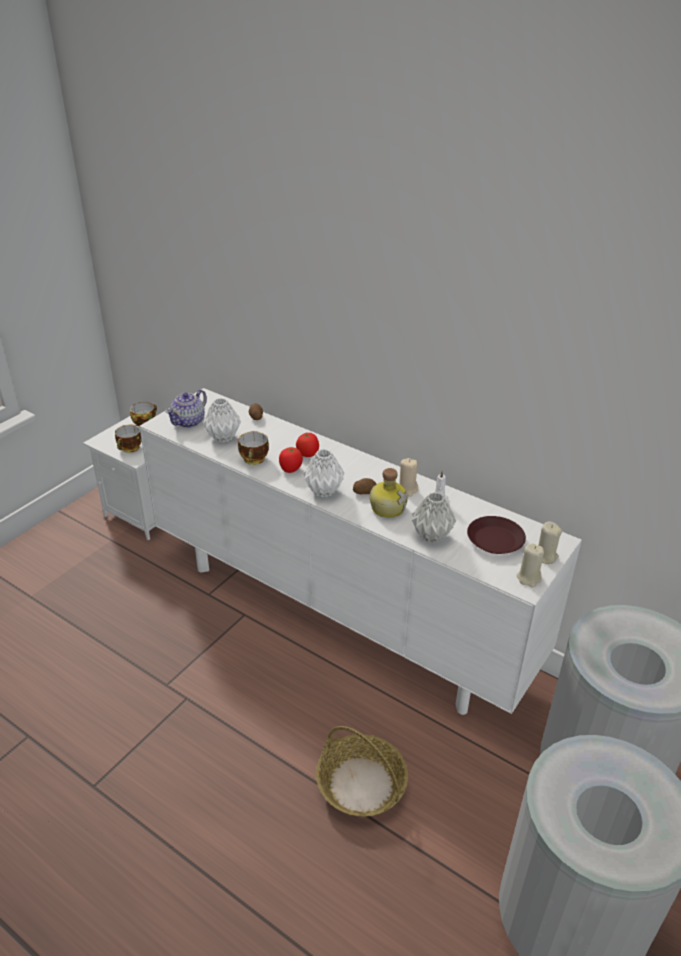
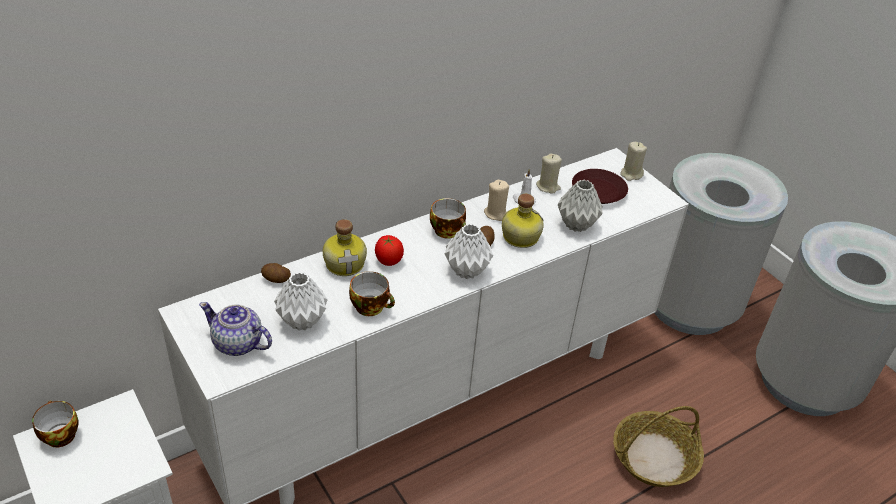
camera: 70 degrees left, 5 degrees up
cup [115,425,142,453] -> cup moved to [430,198,466,239]
teapot [166,390,207,428] -> teapot turned 150 degrees clockwise [199,302,272,356]
tomato [279,447,303,473] -> none
beige candle [517,544,544,588] -> beige candle moved to [536,154,562,194]
none -> bottle [322,219,367,276]

